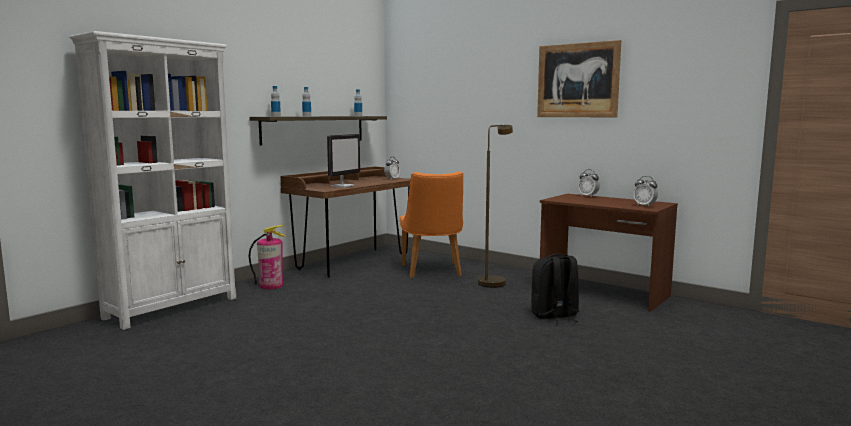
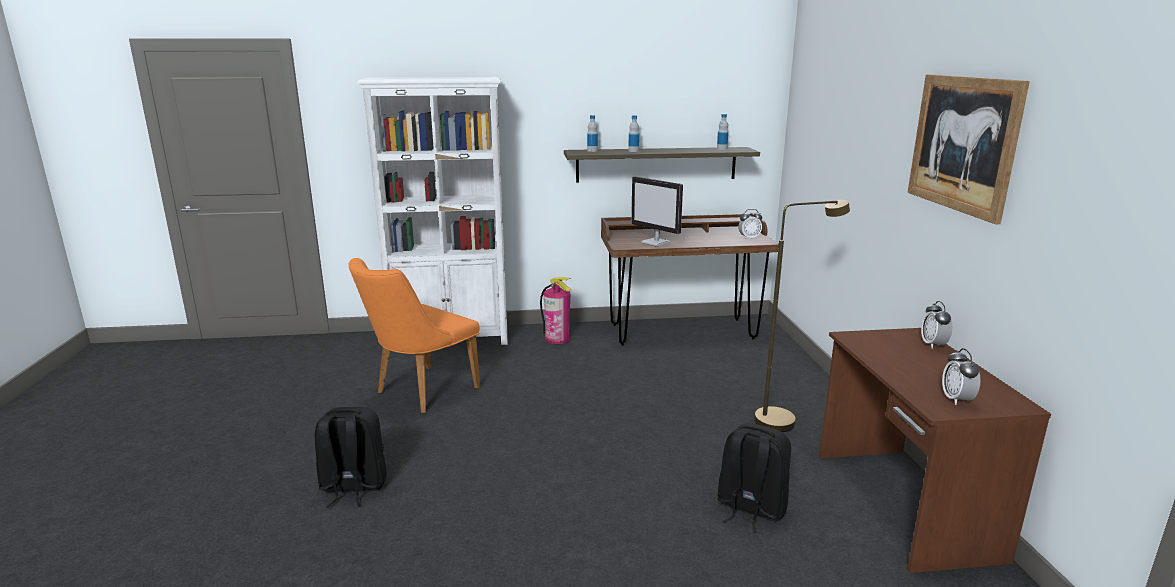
camera: 45 degrees right, 10 degrees up
monitor [327,134,360,188] -> monitor turned 60 degrees clockwise [631,177,683,246]
orange chair [400,172,463,278] -> orange chair moved to [348,258,481,413]
none -> black backpack [315,407,386,508]

